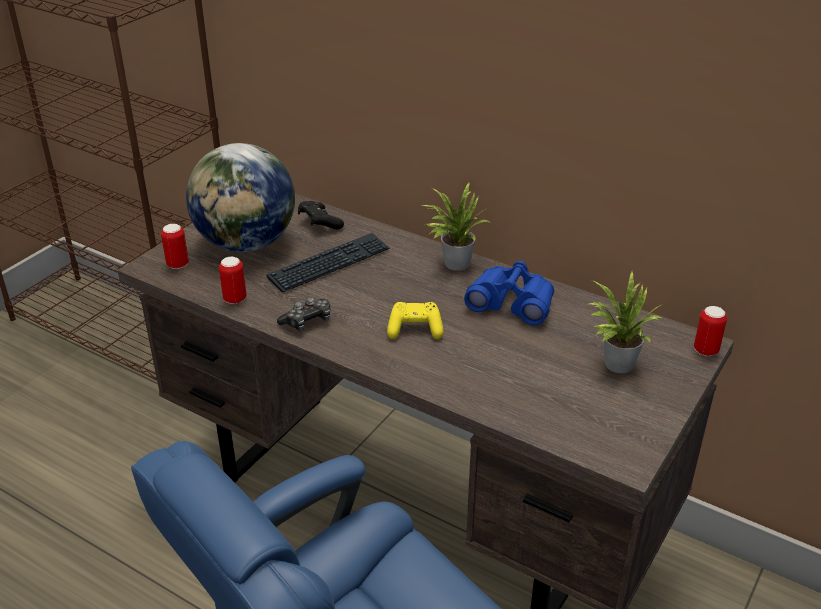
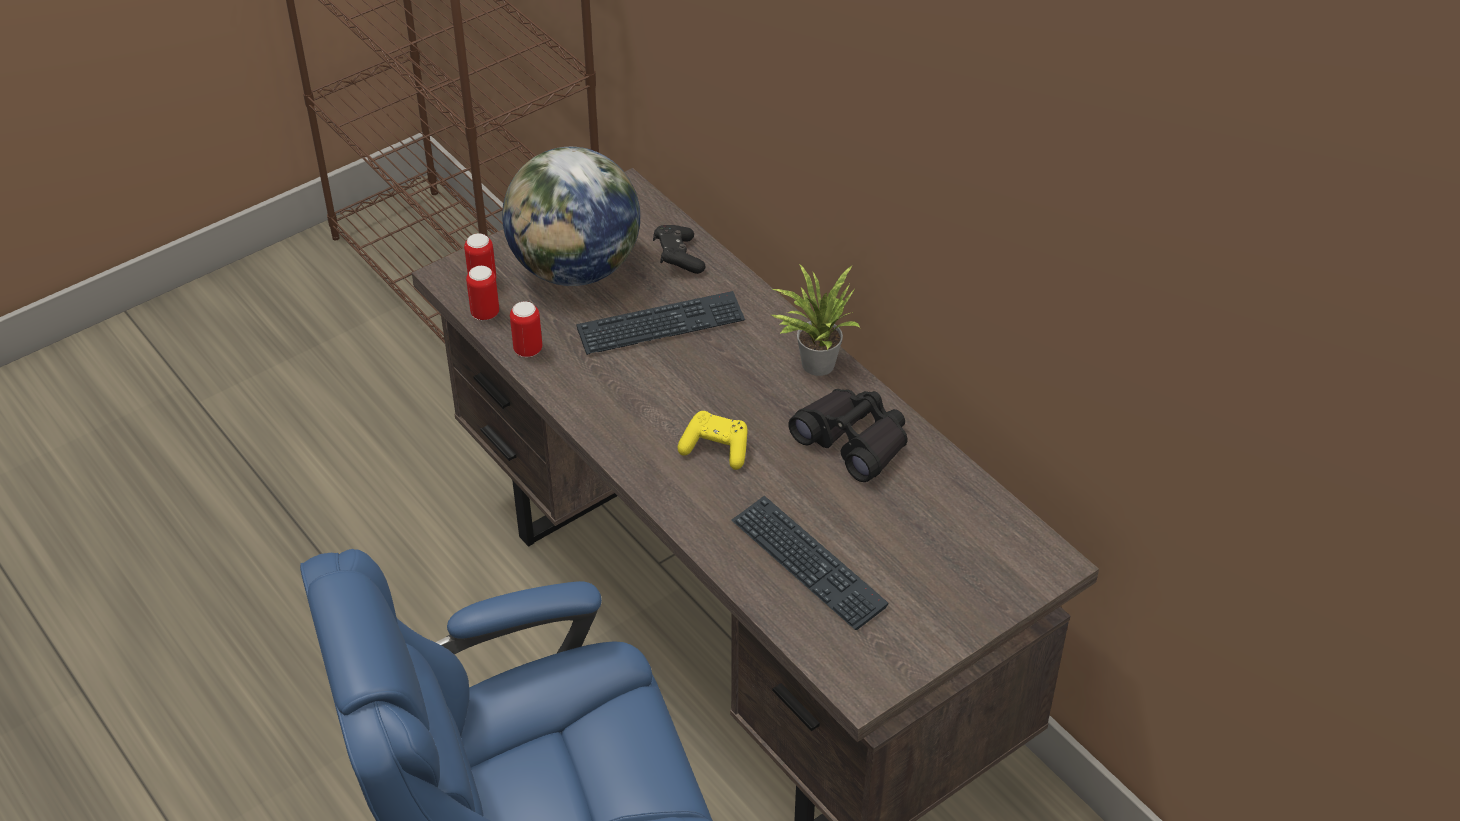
camera: 20 degrees right, 10 degrees up
game controller [277,297,330,331] -> none
blue binoculars [464,261,554,326] -> black binoculars [788,389,907,482]
potted plant [589,271,664,373] -> none
can [694,306,727,356] -> can moved to [466,266,499,321]
none -> keyboard [731,496,888,630]

